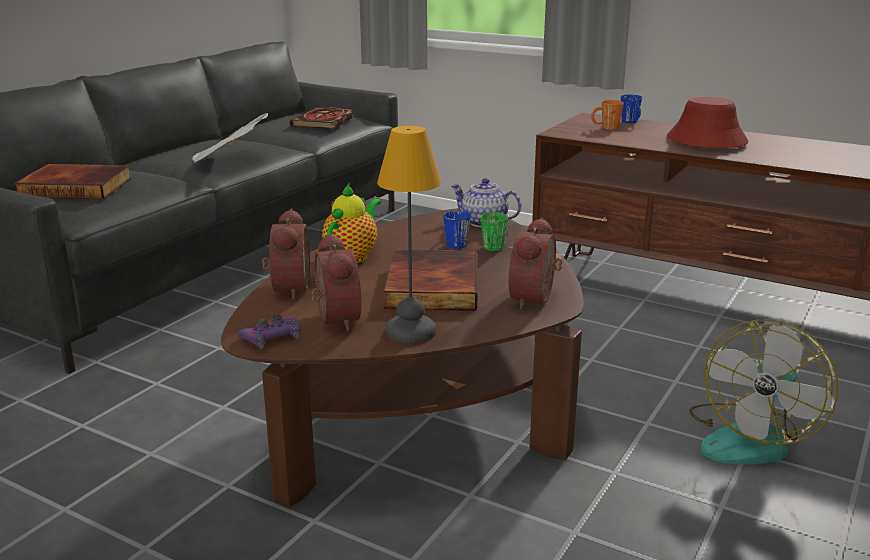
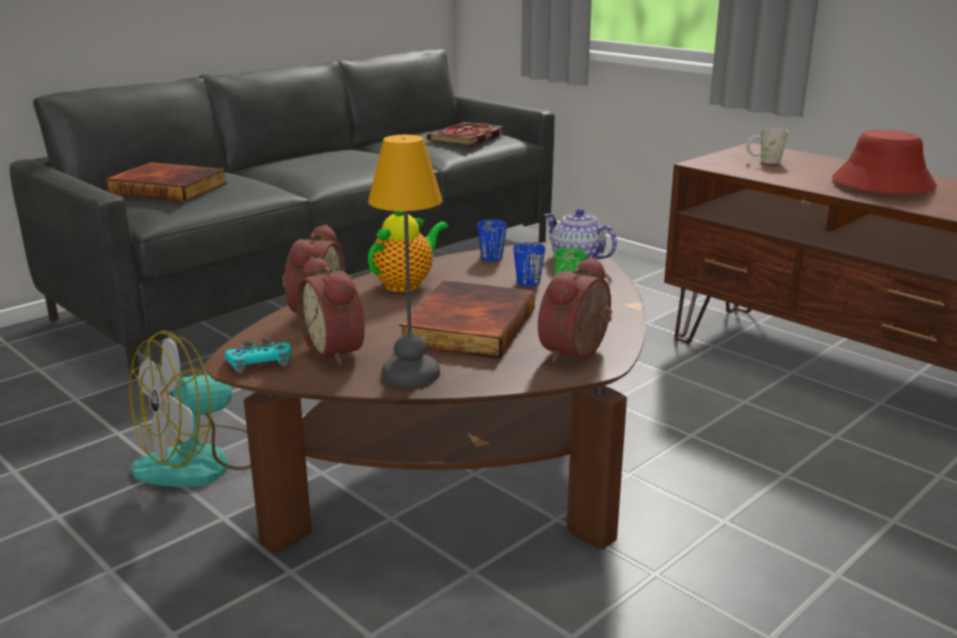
camera: 15 degrees right, 0 degrees up
newspaper [192,113,268,164] -> none
purple game controller [239,315,301,349] -> turquoise game controller [225,338,292,373]
alarm clock [312,234,361,331] -> alarm clock turned 150 degrees clockwise [297,256,365,365]
orange mug [591,100,624,130] -> white mug [746,128,788,164]
blue mug [621,95,642,123] -> blue mug moved to [477,220,507,261]
fan [689,319,838,465] -> fan moved to [129,330,251,487]

